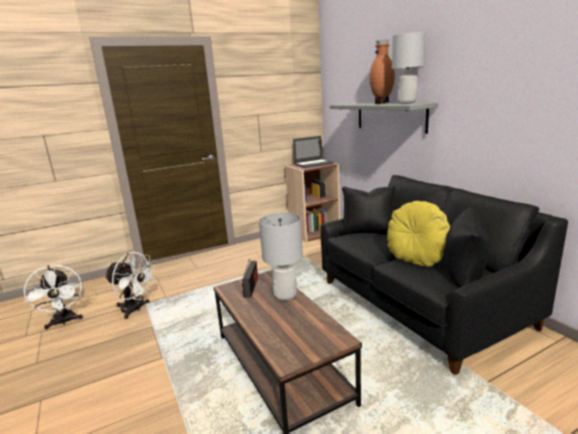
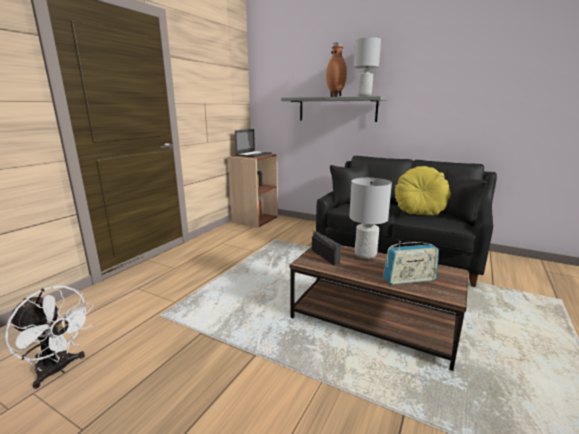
camera: 35 degrees left, 0 degrees up
white fan [105,252,156,319] -> none
none -> radio [383,241,439,285]

